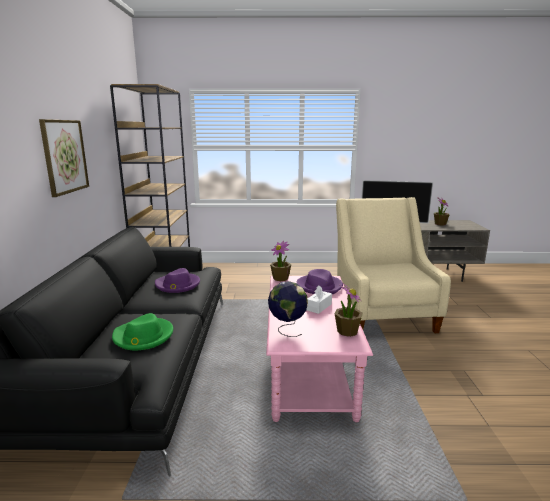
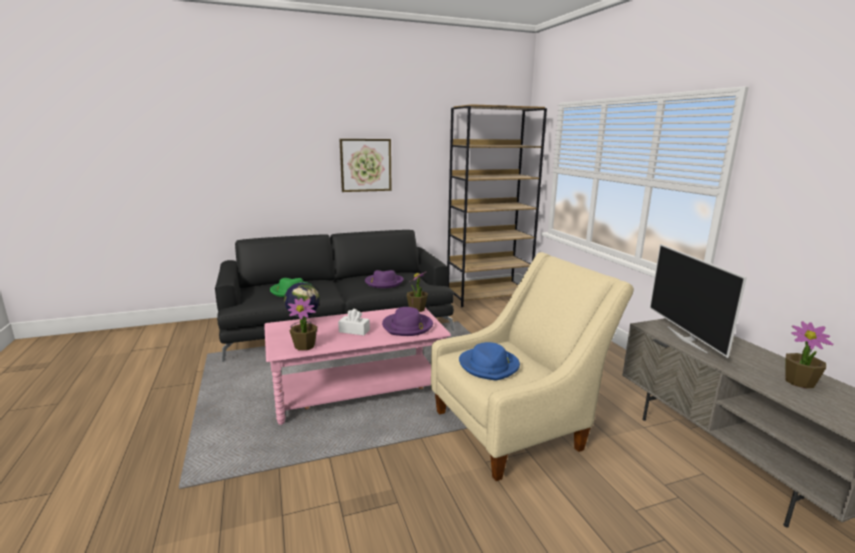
camera: 70 degrees right, 0 degrees up
none -> blue hat [459,342,520,380]

